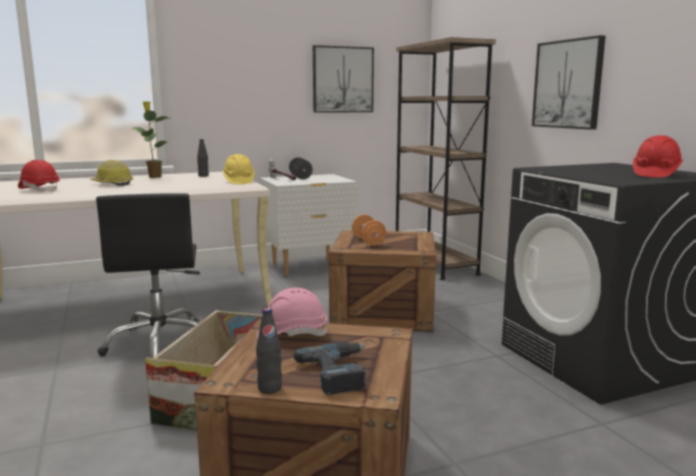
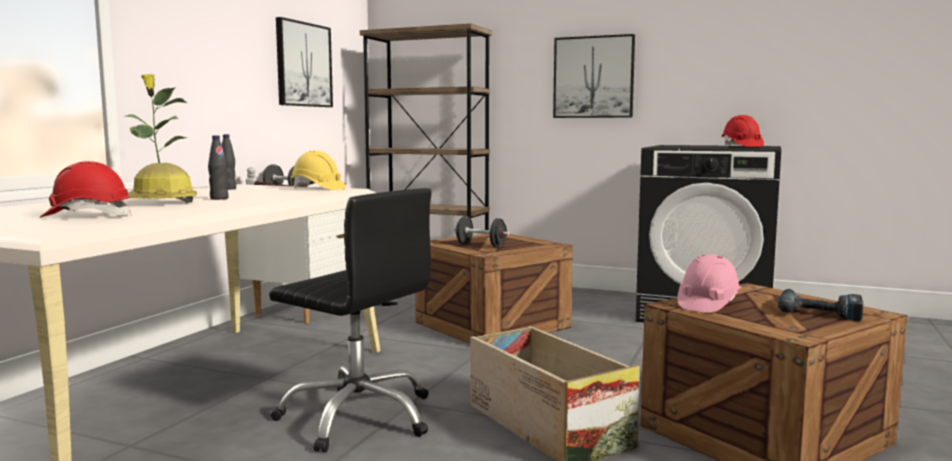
camera: 45 degrees left, 5 degrees down
black bottle [256,308,282,394] -> black bottle moved to [208,135,229,200]
orange dumbbell [352,214,386,246] -> black dumbbell [454,216,509,247]

